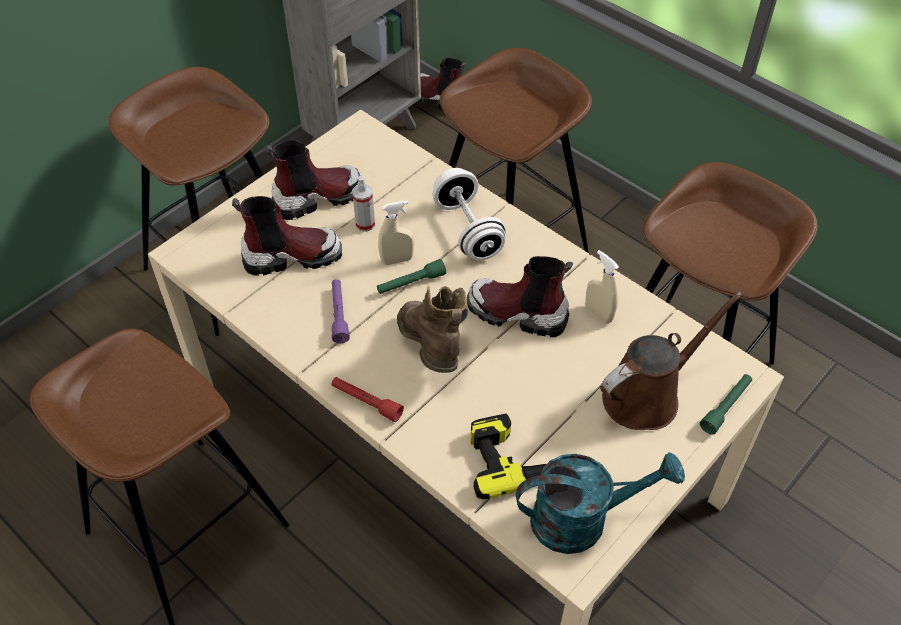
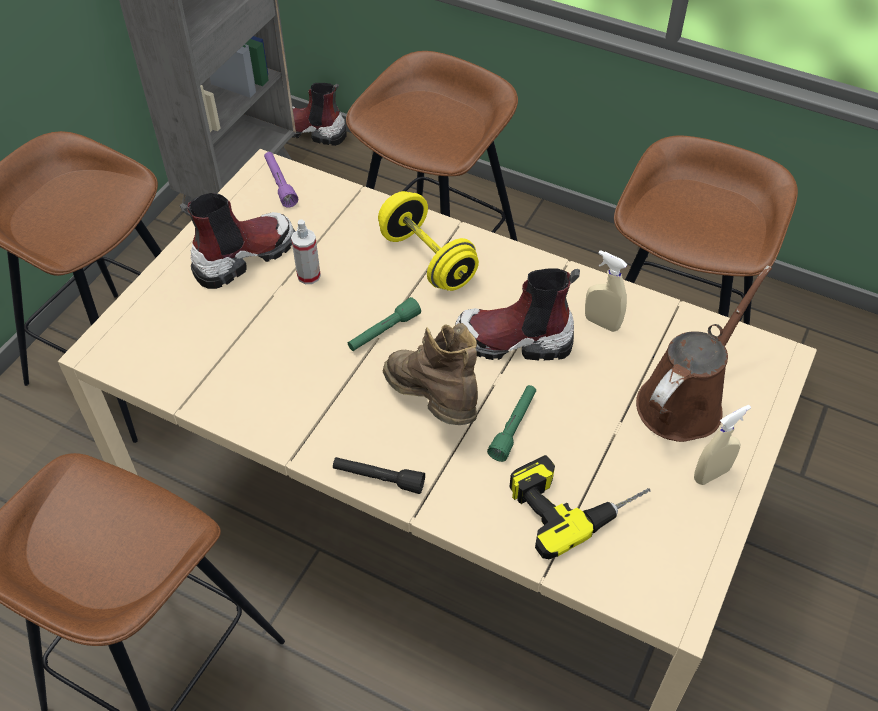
camera: 15 degrees left, 0 degrees up
boot [232,196,342,276] -> none
red flashlight [331,377,404,422] -> black flashlight [333,457,425,494]
purple flashlight [332,279,350,343] -> purple flashlight moved to [264,152,298,208]
beige spray bottle [378,201,414,265] -> beige spray bottle moved to [694,405,751,485]
white dumbbell [432,168,506,260] -> yellow dumbbell [378,191,479,291]
turquoise watering can [516,452,685,554] -> none
green flashlight [700,374,752,435] -> green flashlight moved to [487,385,536,462]

